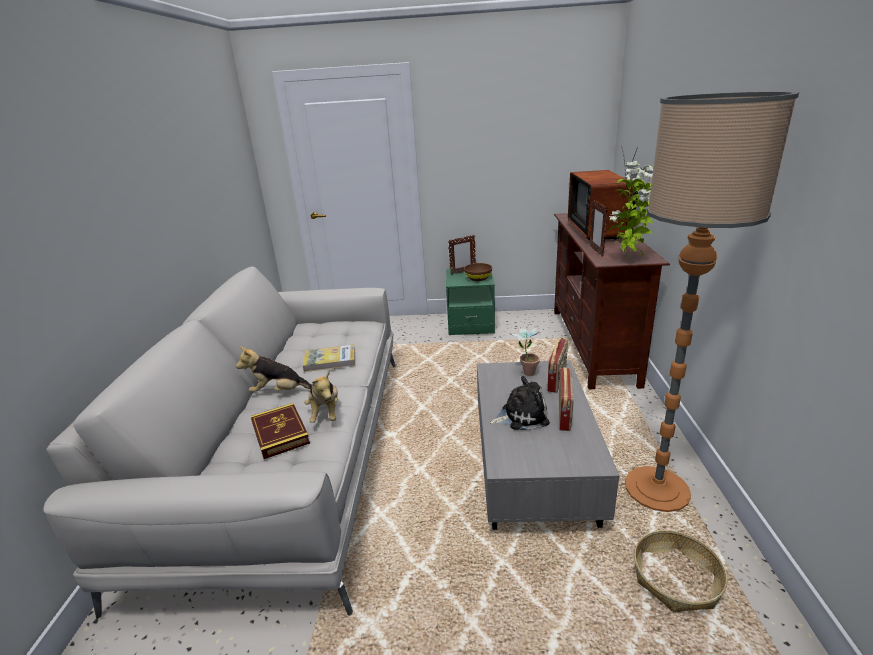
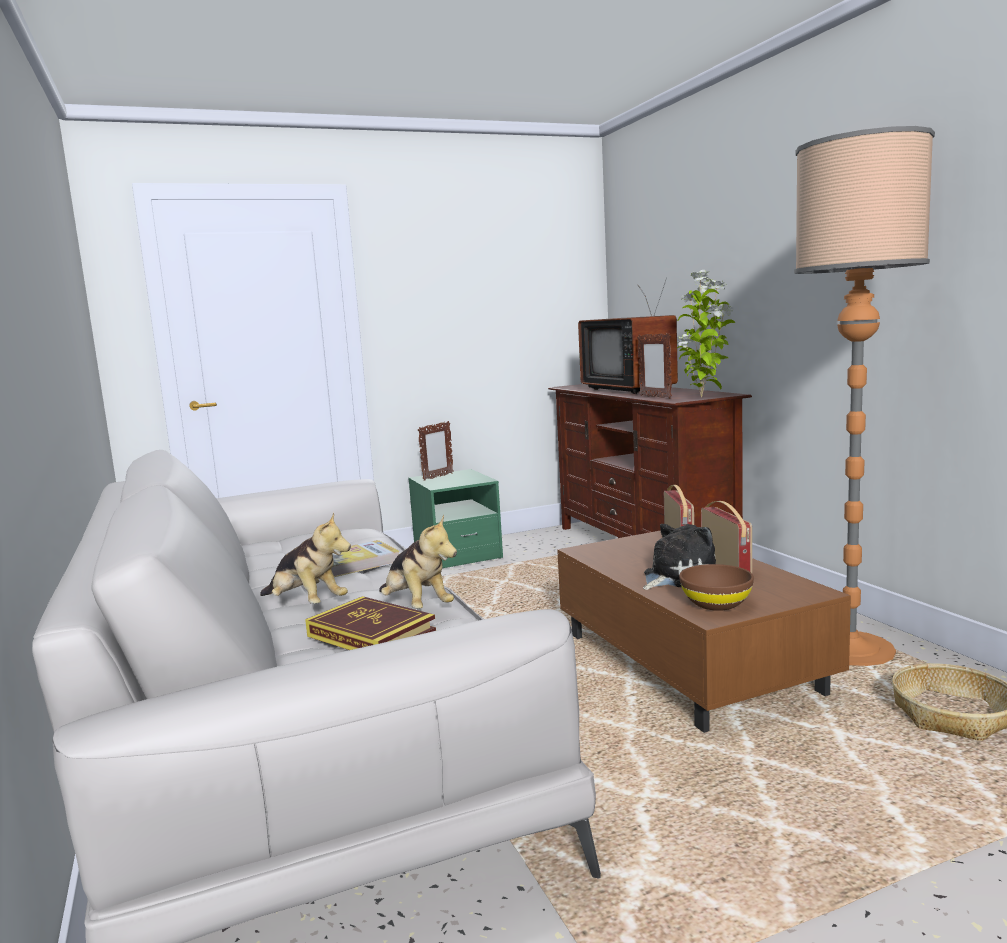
camera: 25 degrees left, 15 degrees down
plush toy [236,347,313,392] -> plush toy turned 120 degrees counterclockwise [260,512,351,604]
brown bowl [464,263,492,281] -> brown bowl moved to [679,564,754,611]
grey coffee table [477,360,619,530] -> brown coffee table [557,531,851,733]
potted plant [510,325,540,376] -> none

